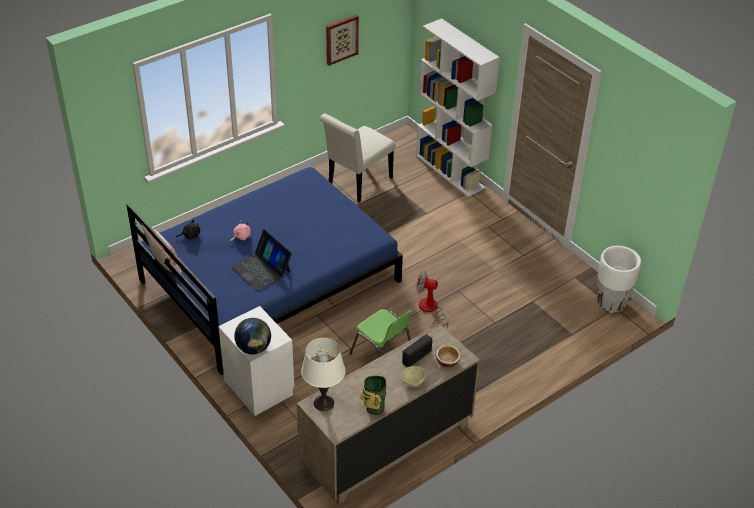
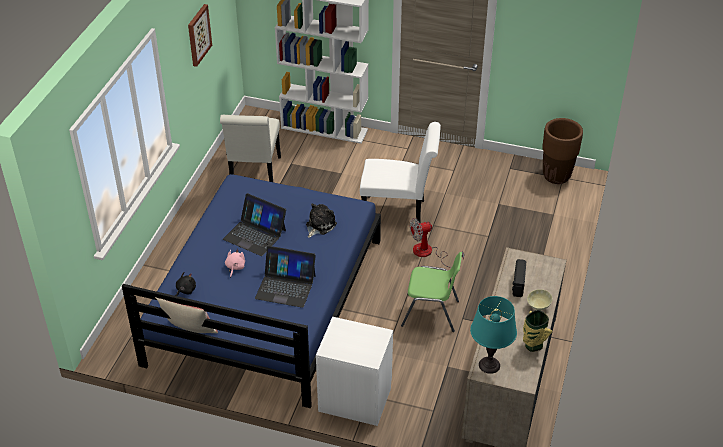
camera: 35 degrees left, 0 degrees up
globe [234,318,271,354] -> none
white table lamp [301,338,345,411] -> turquoise table lamp [470,296,517,374]
bowl [436,345,461,367] -> none
white planter [597,246,641,313] -> brown planter [542,118,583,184]
none -> laptop [223,193,286,256]
none -> plush toy [306,204,337,238]
none -> white chair [360,122,441,223]

